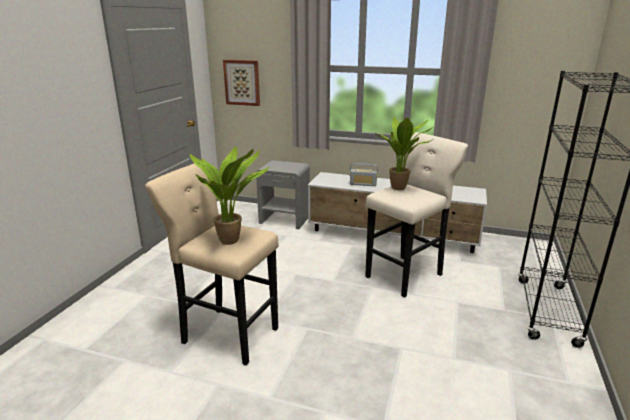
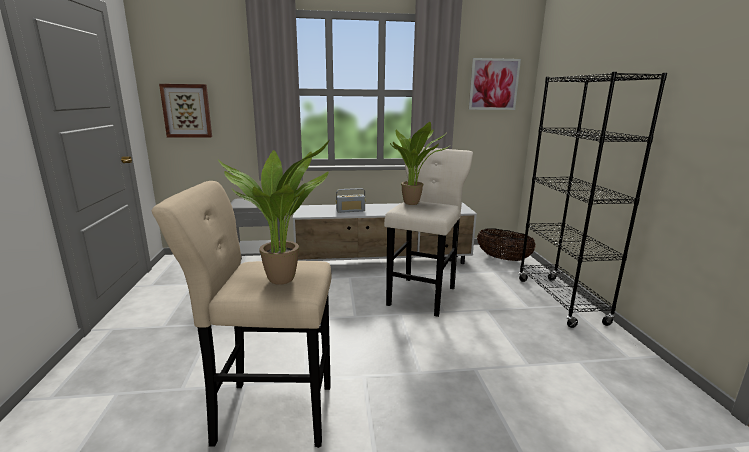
camera: 25 degrees left, 5 degrees down
none -> picture [469,58,521,110]
none -> basket [477,229,536,261]

